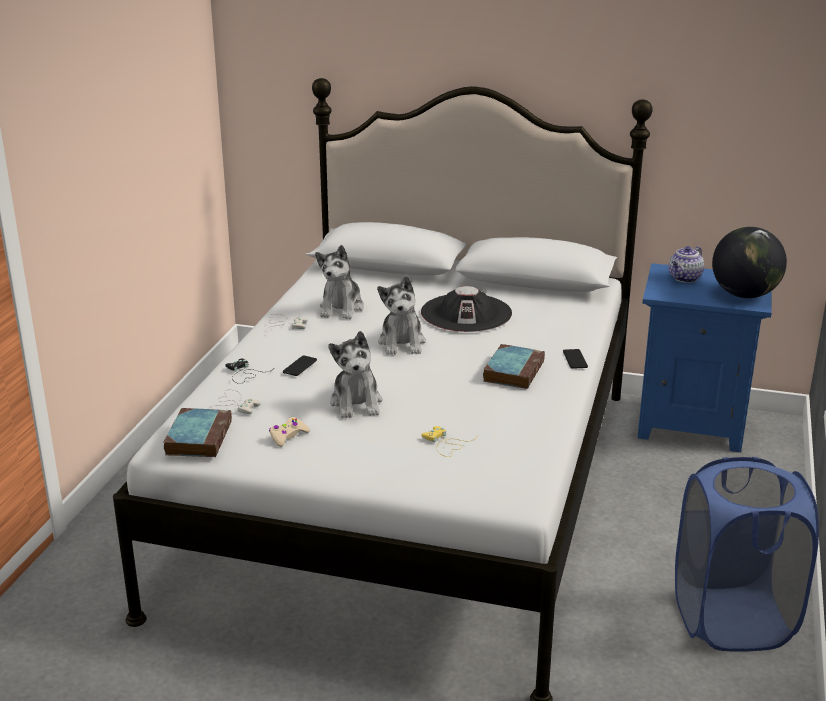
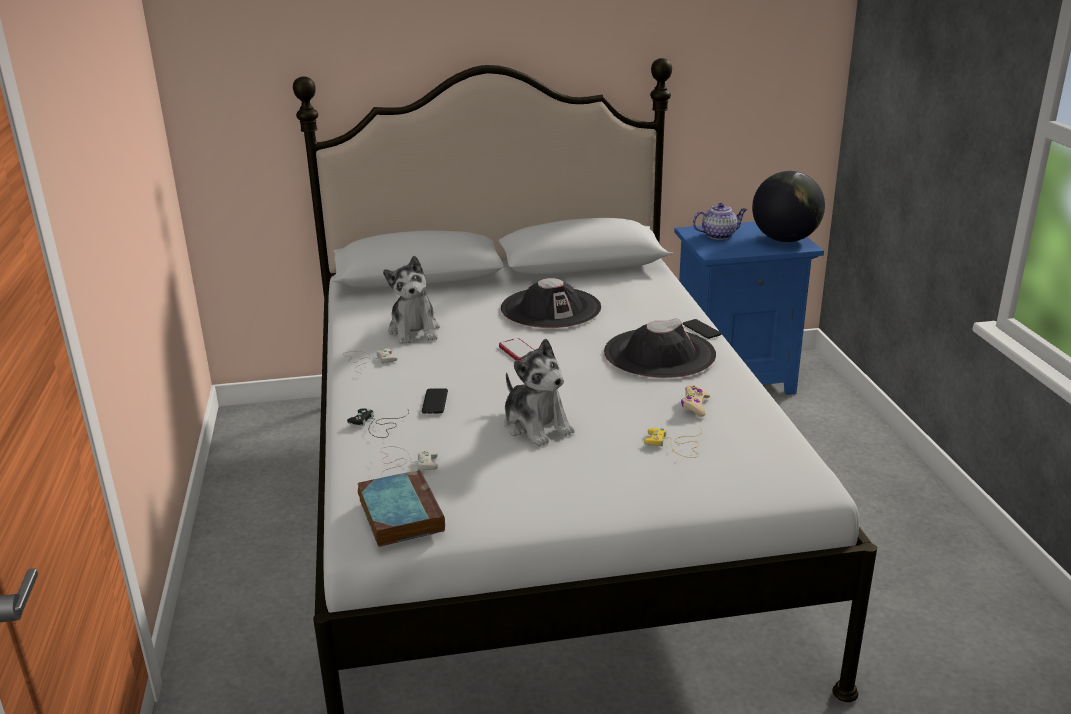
camera: 25 degrees left, 0 degrees up
beige game controller [269,417,310,447] -> beige game controller moved to [681,385,710,417]
plush toy [377,276,426,355] -> phone [499,338,534,361]
book [483,344,545,389] -> black hat [604,318,716,378]
teapot [669,246,704,283] -> teapot turned 120 degrees counterclockwise [693,203,747,240]
blue laundry basket [675,457,819,652] -> none

